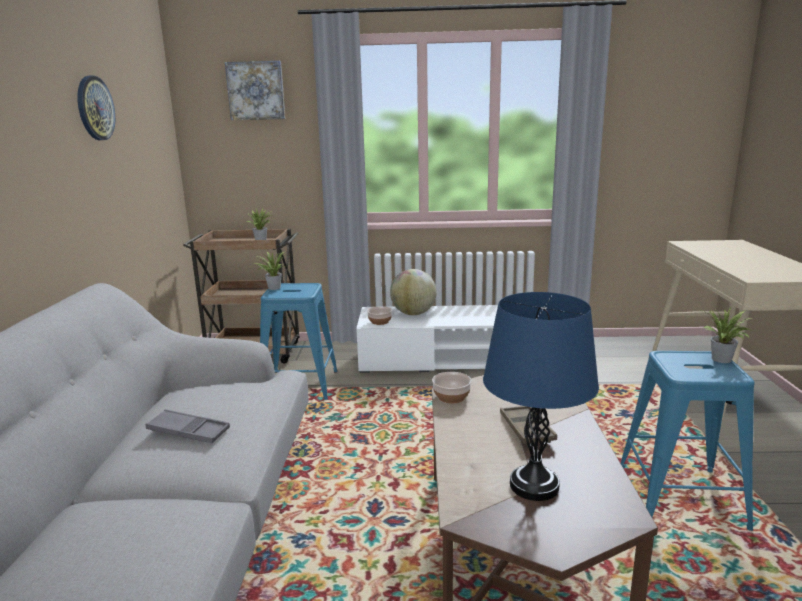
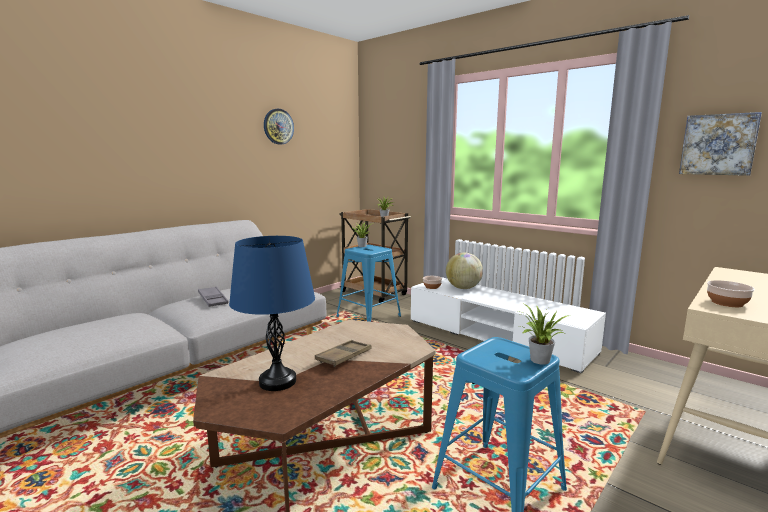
camera: 40 degrees right, 5 degrees down
picture [225,61,286,120] -> picture moved to [679,112,762,176]
bowl [432,372,471,403] -> bowl moved to [707,280,755,307]

